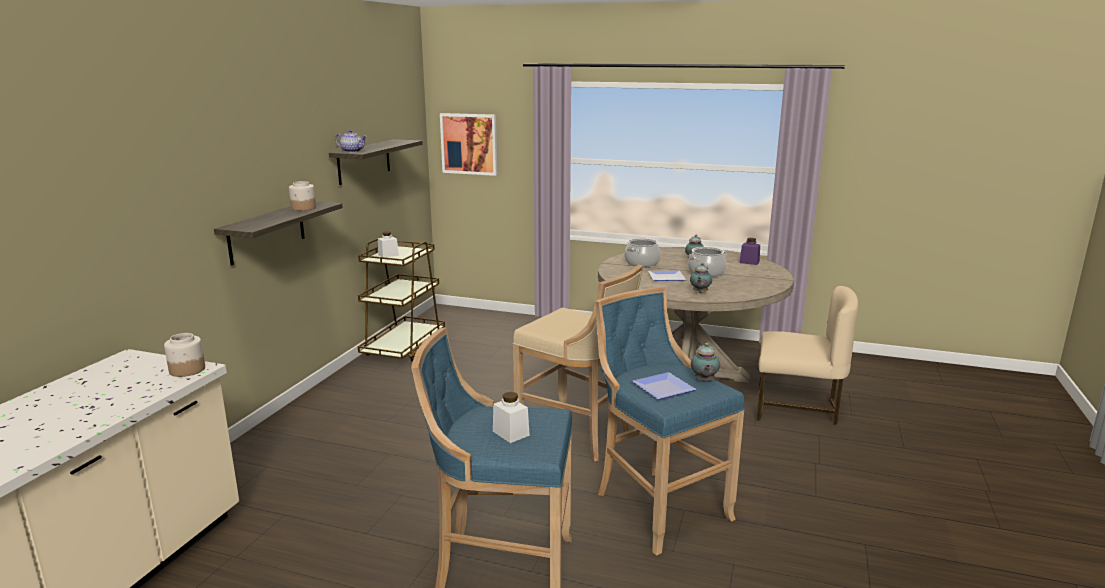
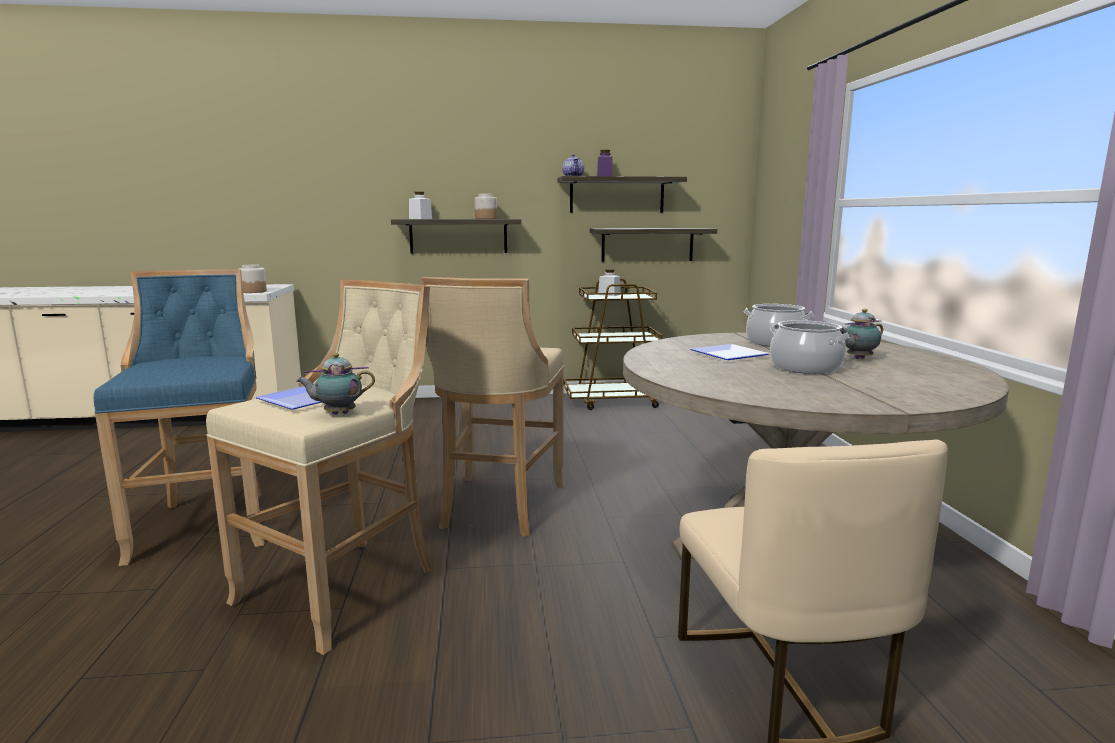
camera: 65 degrees right, 5 degrees down
picture [440,113,497,176] -> none
white jar [493,392,530,443] -> white jar moved to [409,192,432,219]
blue stool [595,287,745,556] -> beige stool [206,280,432,655]
teapot [690,263,712,293] -> none
purple jar [739,238,760,265] -> purple jar moved to [597,150,613,176]
none -> shelf [590,228,717,262]

